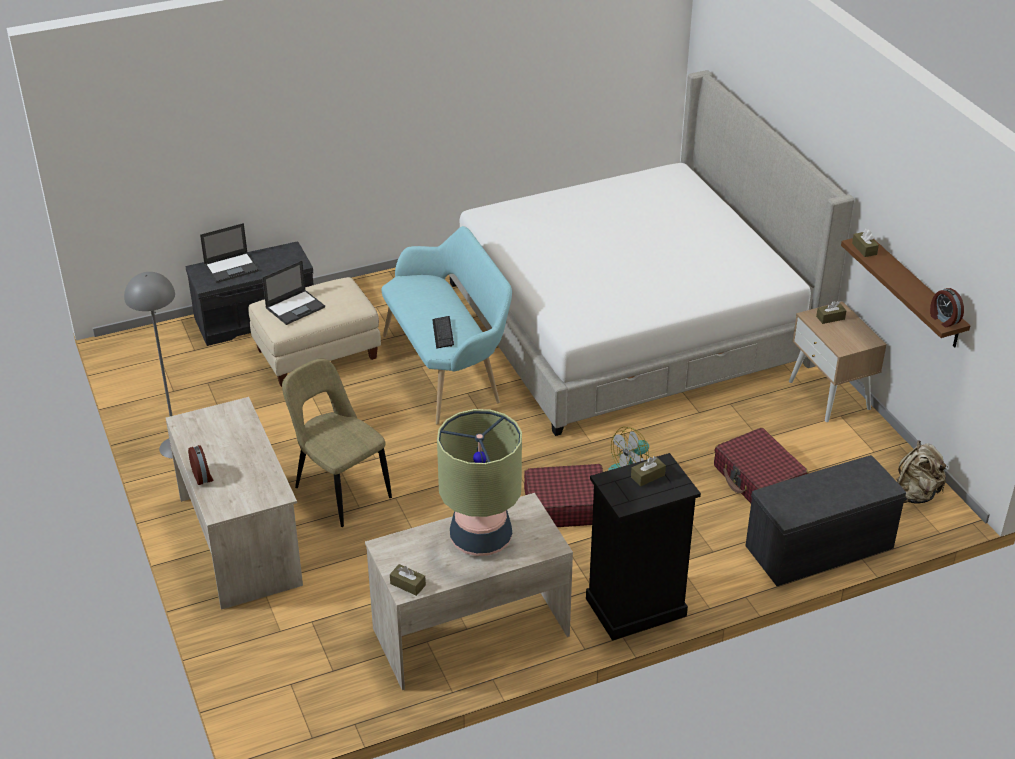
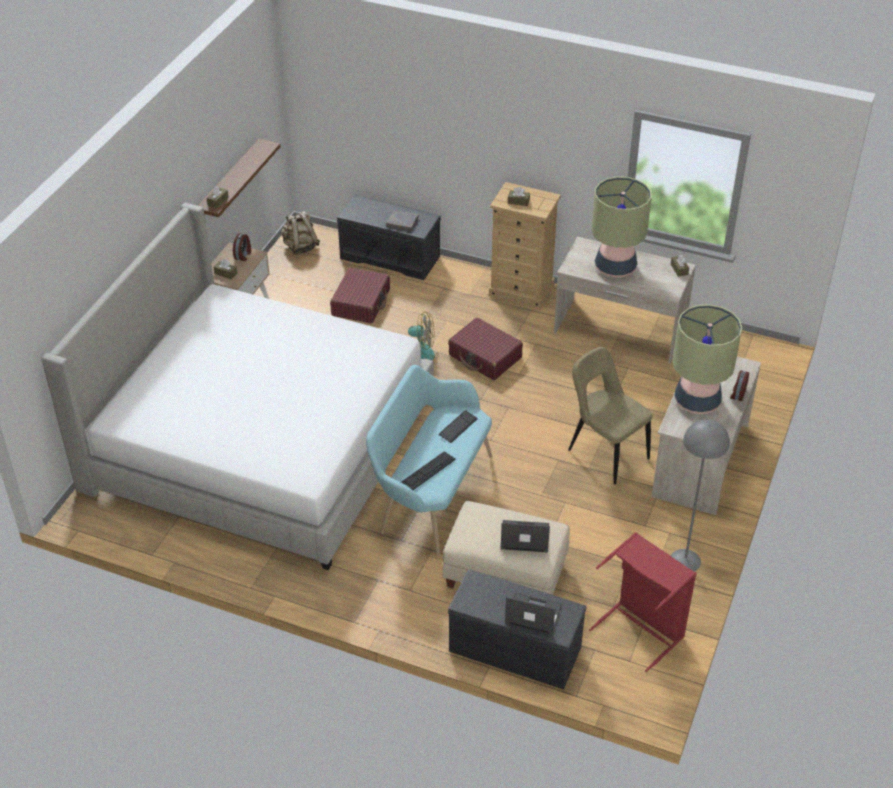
camera: 135 degrees left, 5 degrees up
beige chair [282,358,392,527] -> beige chair turned 135 degrees clockwise [568,347,652,484]
black dresser [586,453,701,641] -> beige dresser [489,182,561,309]
alarm clock [930,288,964,327] -> alarm clock moved to [233,234,251,261]
none -> grey book [386,210,419,231]
none -> keyboard [401,451,456,490]
none -> red laundry basket [589,532,697,672]
none -> table lamp [672,304,742,414]

